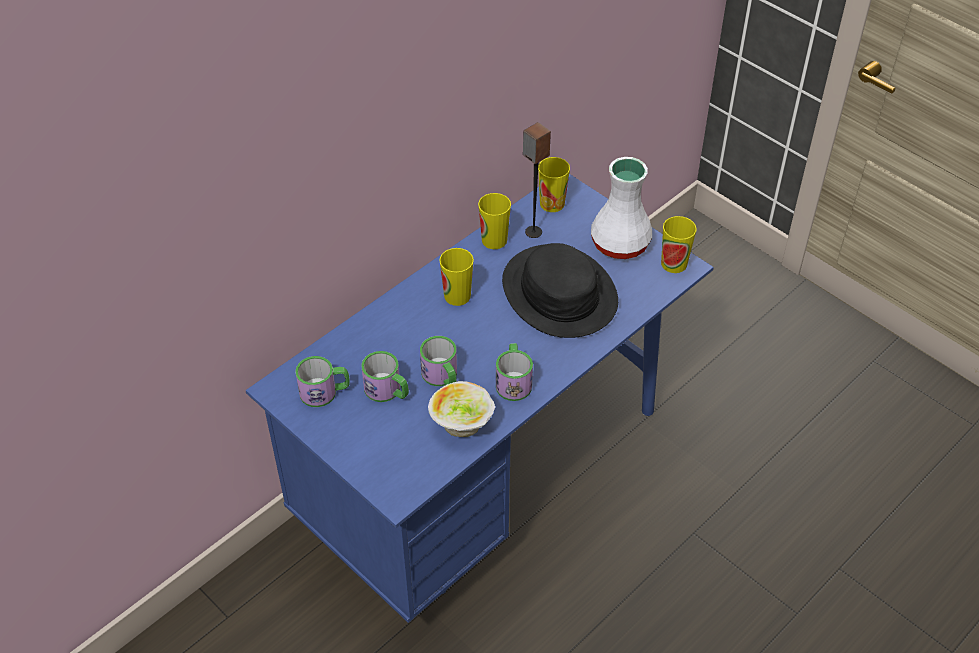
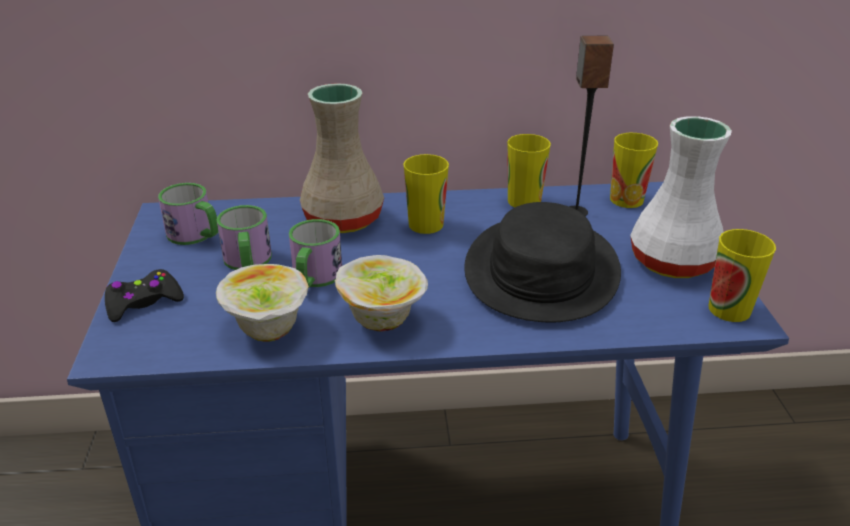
camera: 40 degrees right, 15 degrees down
mug [496,343,533,401] -> bowl [335,255,428,331]
none -> black game controller [105,269,184,322]
none -> beige vase [300,83,384,233]

